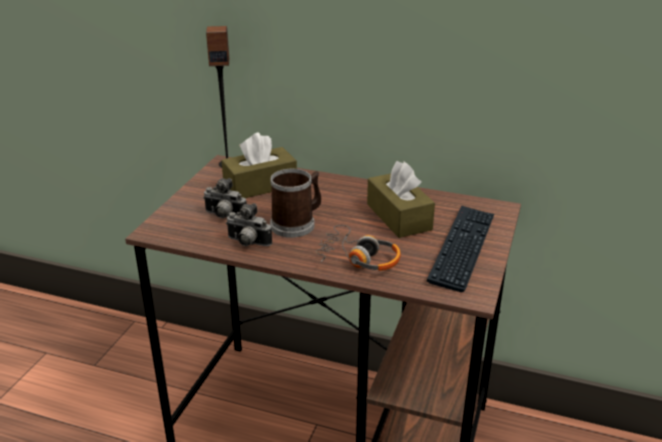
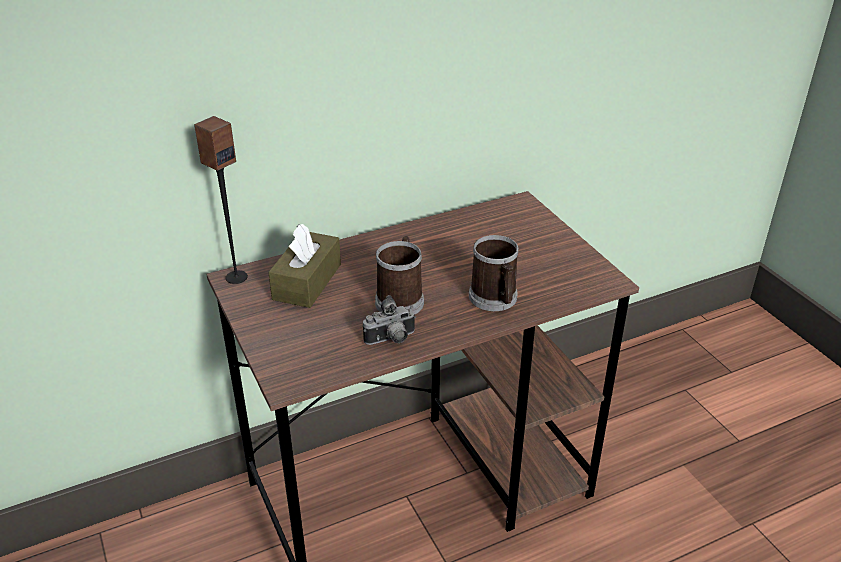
camera: 45 degrees left, 5 degrees up
camera [203,178,246,218] -> none
headphones [316,225,401,271] -> mug [469,235,518,311]
brown tissue box [367,161,435,238] -> none
keyboard [427,206,494,292] -> none

